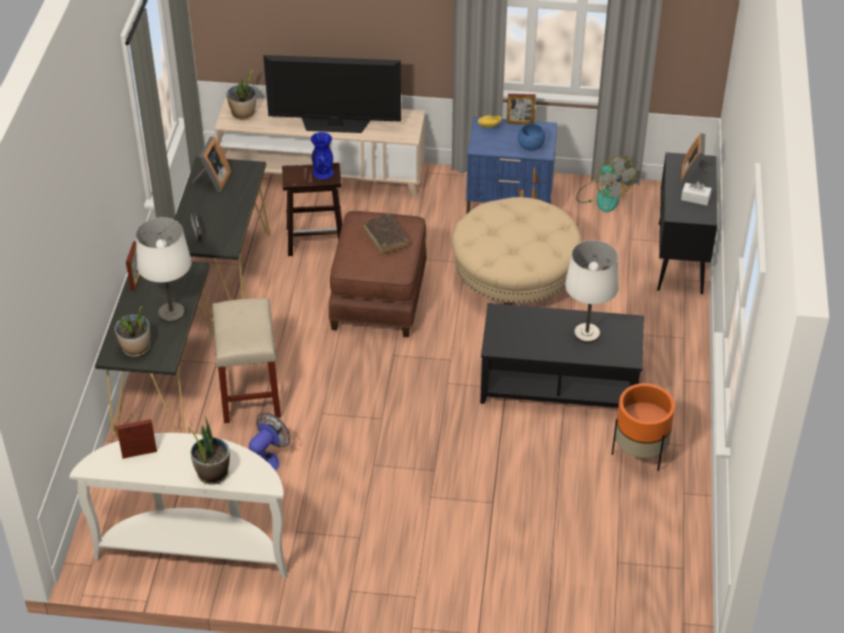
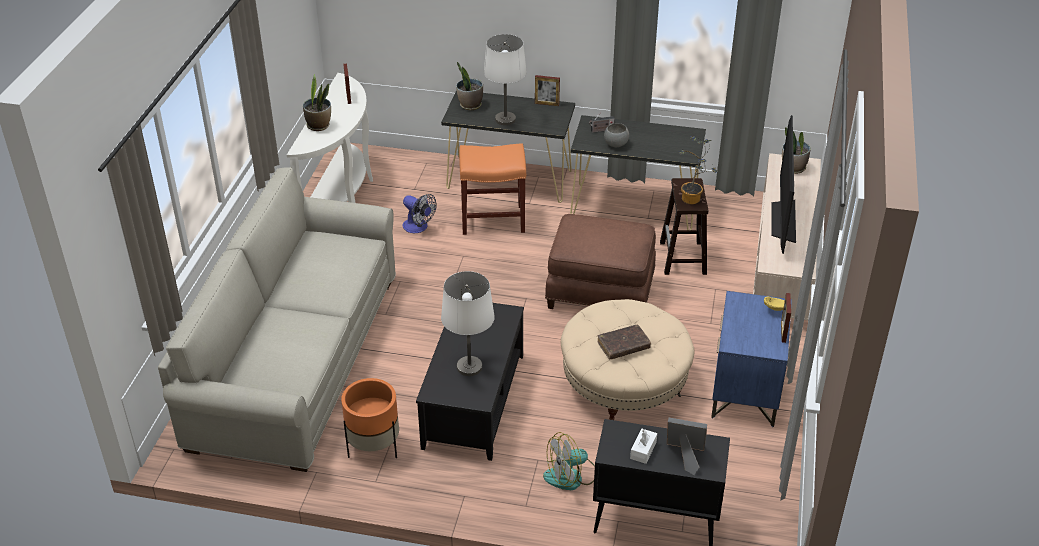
camera: 95 degrees right, 5 degrees down
picture frame [192,136,231,192] -> none
beige stool [212,298,281,423] -> orange stool [459,143,526,235]
blue vase [311,132,334,179] -> potted plant [679,136,717,204]
brown book [364,214,409,255] -> brown book moved to [597,325,651,359]
blue bowl [518,124,545,151] -> none
fan [576,155,636,212] -> fan moved to [543,432,595,490]
none -> beige sofa [158,167,396,472]
none -> grey bowl [604,123,629,147]

